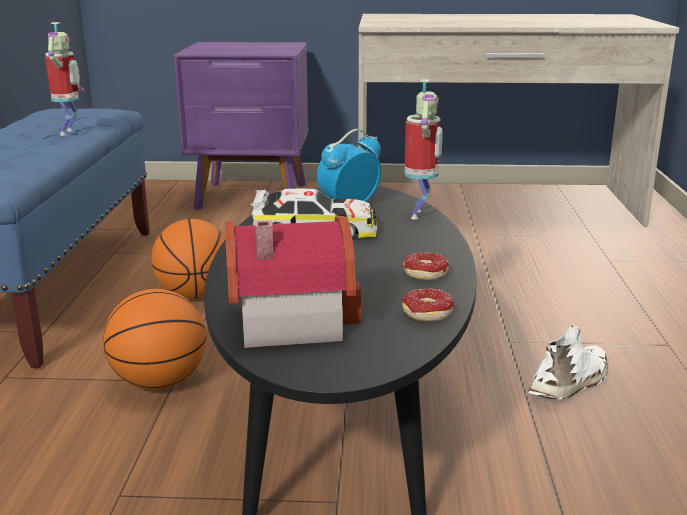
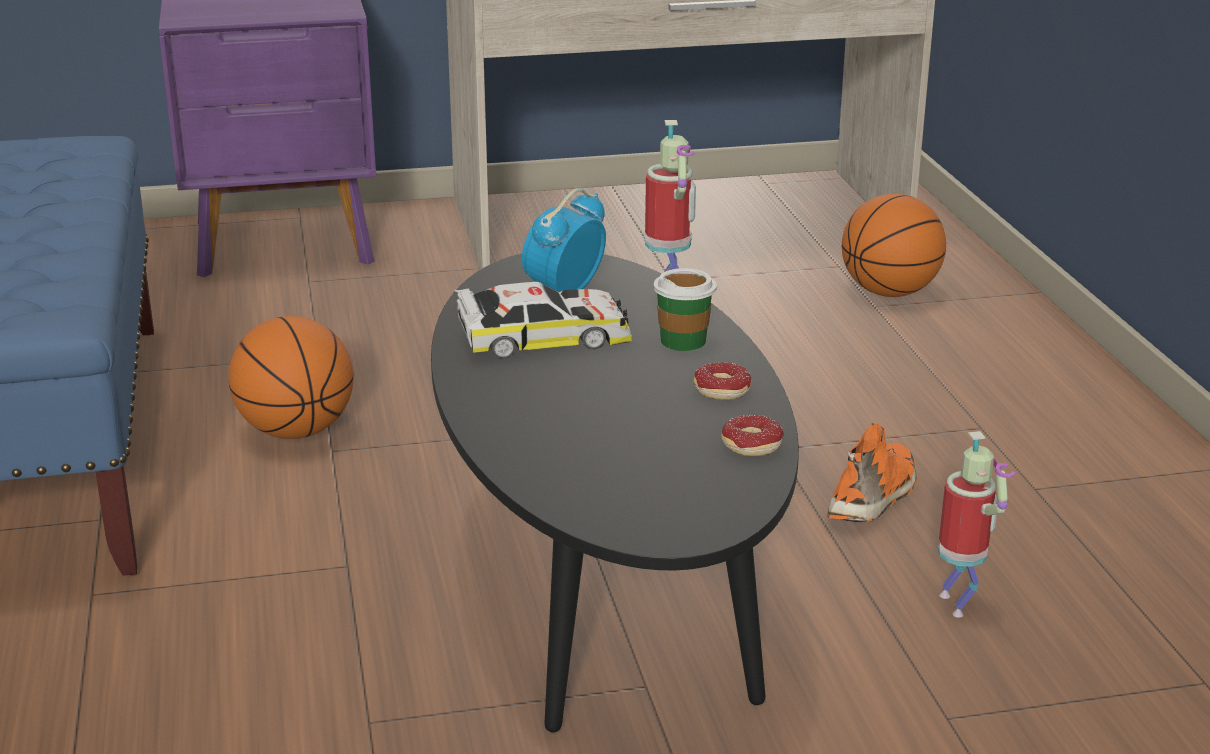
camera: 15 degrees left, 5 degrees up
toy robot [45,22,85,136] -> toy robot moved to [938,431,1015,618]
basketball [103,289,206,390] -> basketball moved to [842,194,946,297]
toy house [225,216,361,348] -> none
white shoe [529,326,608,399] -> orange shoe [827,423,917,522]
none -> cup [654,268,717,351]

